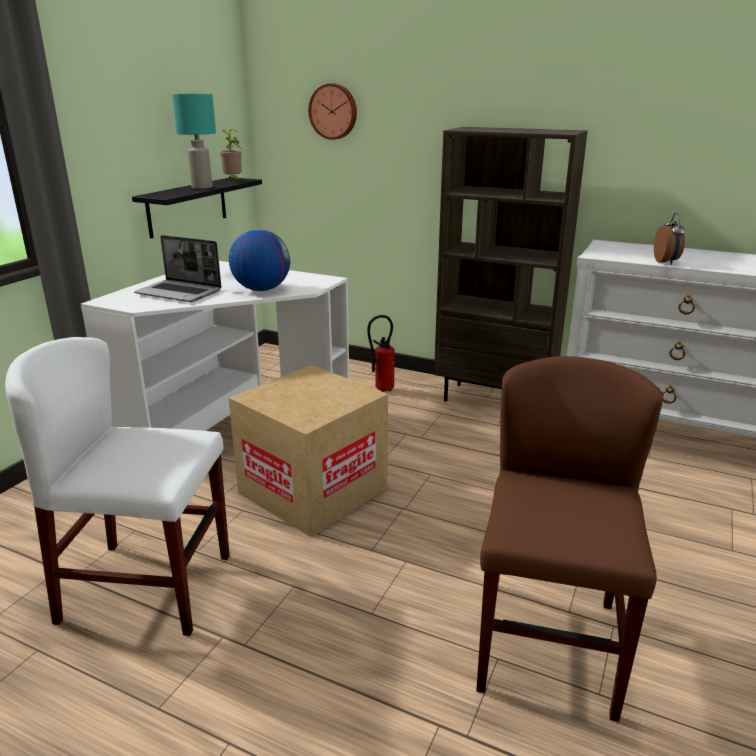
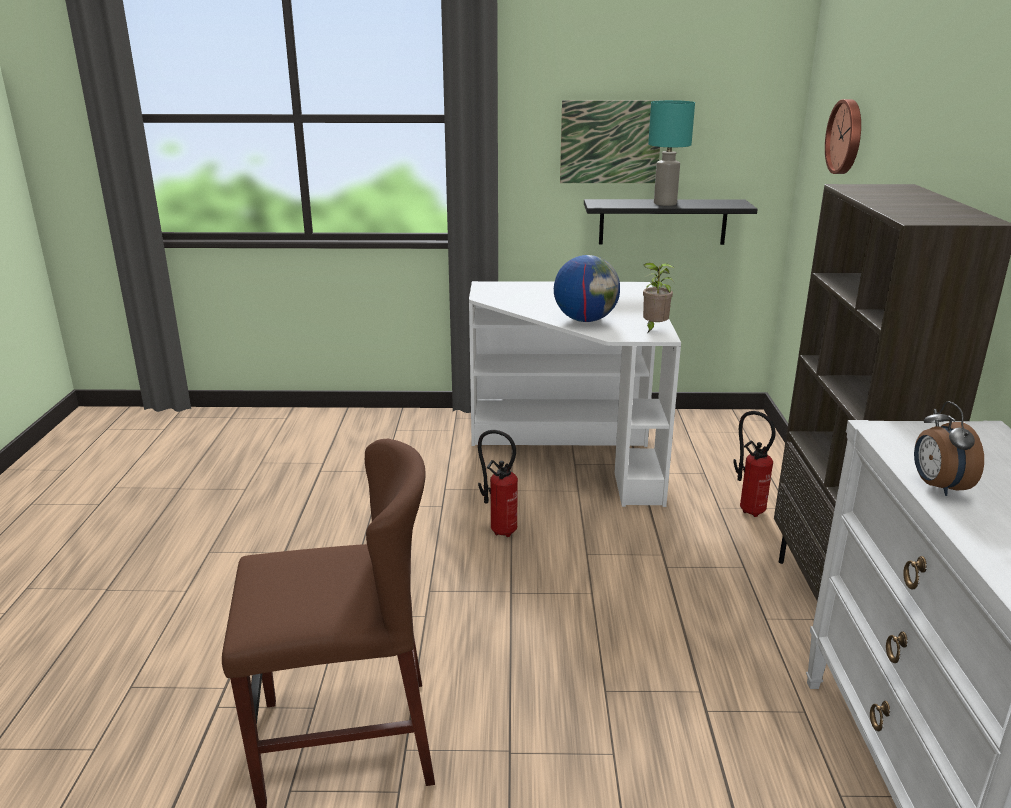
camera: 65 degrees right, 0 degrees up
white chair [5,337,230,636] -> none
laptop [134,235,221,302] -> none
potted plant [220,129,242,181] -> potted plant moved to [643,263,675,332]
cardboard box [229,365,388,537] -> fire extinguisher [478,430,518,537]
alarm clock [654,213,685,265] -> alarm clock turned 105 degrees clockwise [914,401,984,496]
none -> picture [560,100,661,183]

